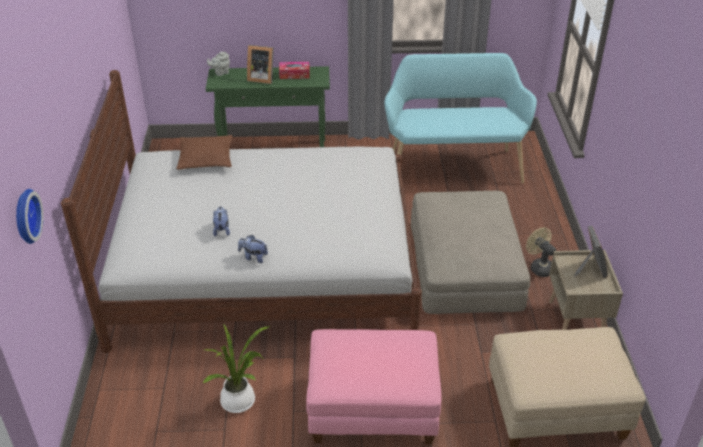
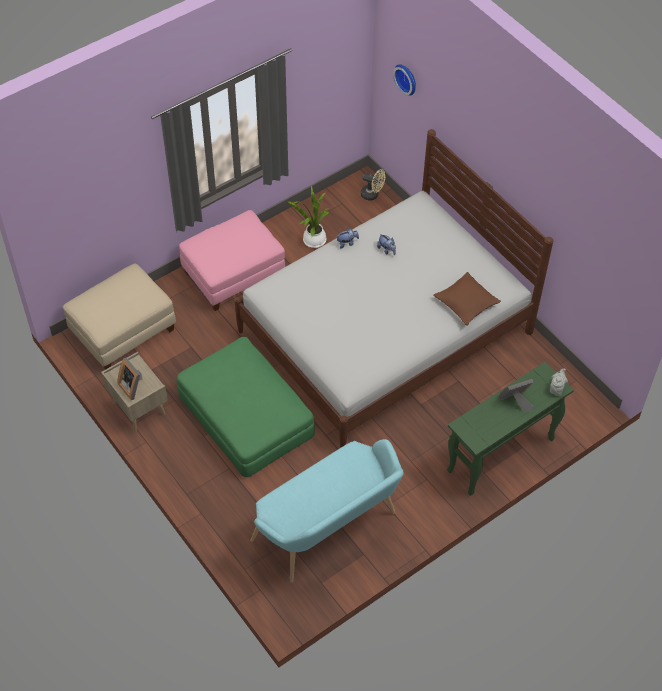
camera: 145 degrees right, 15 degrees up
tissue box [279,62,310,79] -> none
beige ottoman [411,191,530,314] -> green ottoman [176,337,315,477]
beige fan [526,227,556,277] -> beige fan moved to [361,169,385,201]

